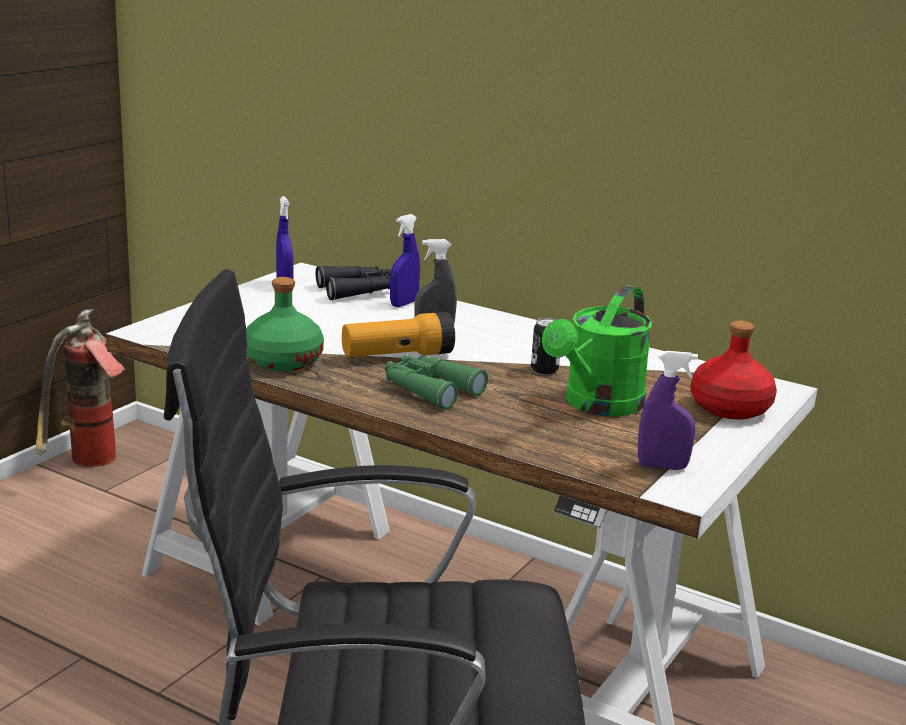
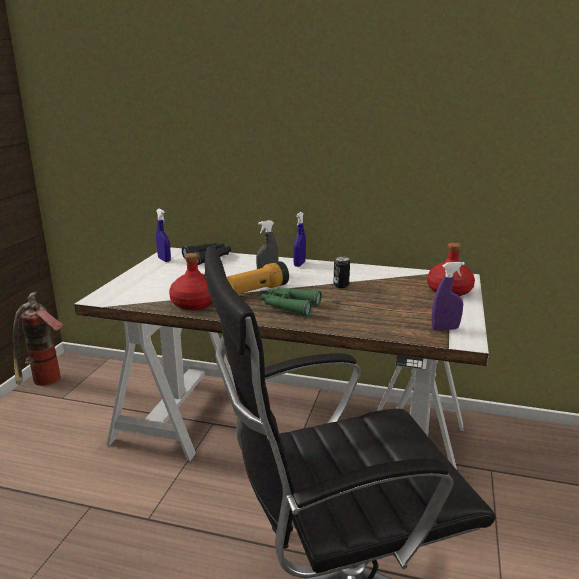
camera: 15 degrees left, 0 degrees up
green bottle [246,277,324,371] -> red bottle [169,253,213,310]
blue spray bottle [390,214,420,307] -> blue spray bottle moved to [293,212,306,267]
green watering can [542,285,652,417] -> none

